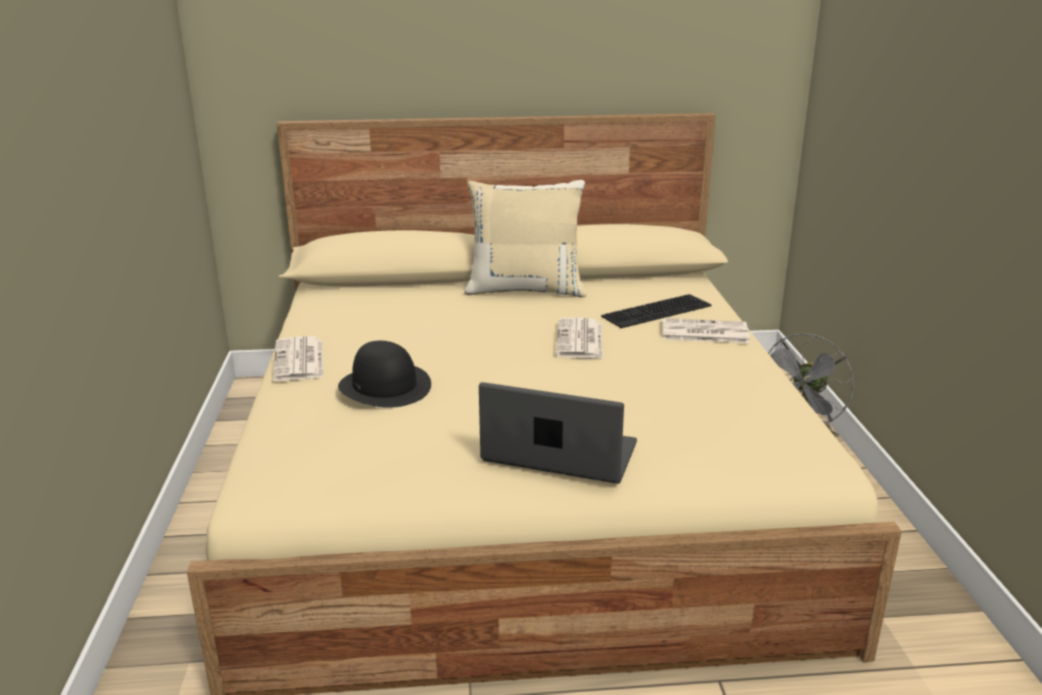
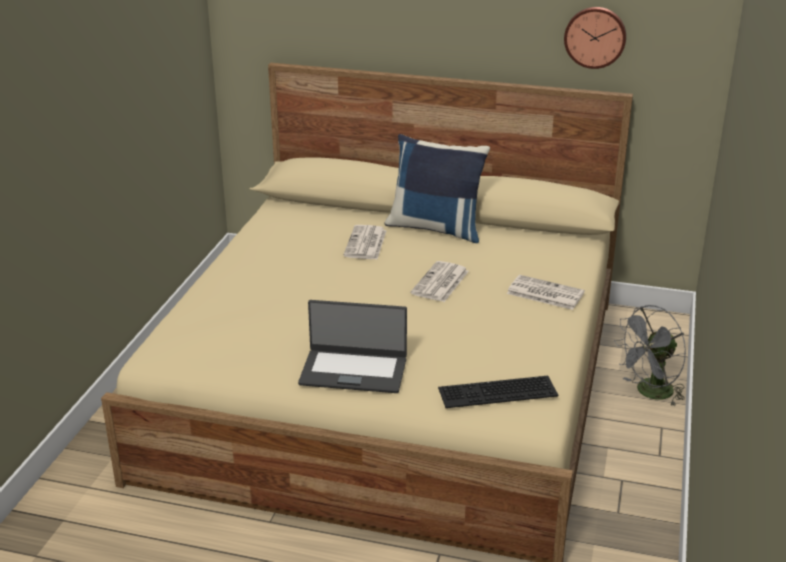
camera: 20 degrees right, 5 degrees up
newspaper [273,336,323,381] -> newspaper moved to [343,225,387,259]
black hat [338,341,431,408] -> none
beige pillow [464,180,587,297] -> blue pillow [384,134,490,243]
laptop [479,382,637,484] -> laptop turned 150 degrees clockwise [298,300,407,393]
keyboard [601,294,712,328] -> keyboard moved to [438,376,558,408]
none -> wall clock [564,7,626,69]

